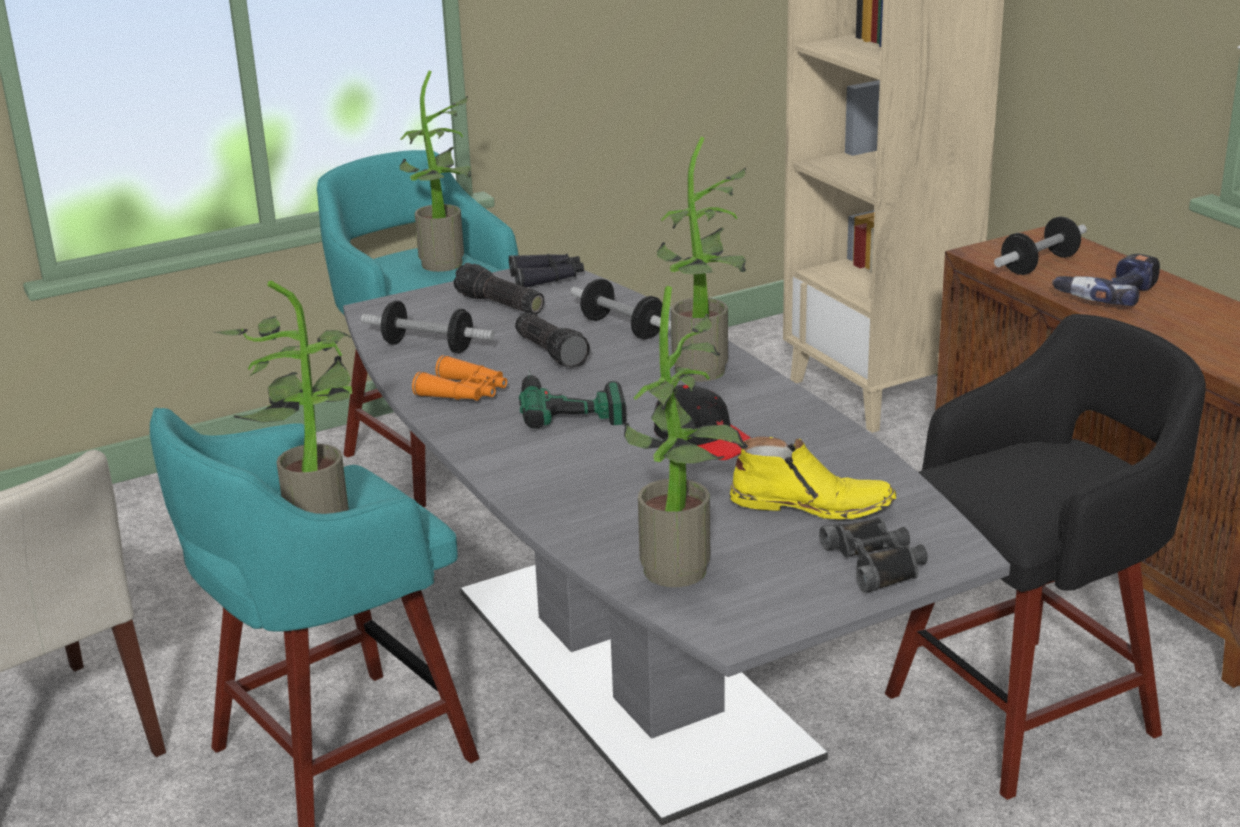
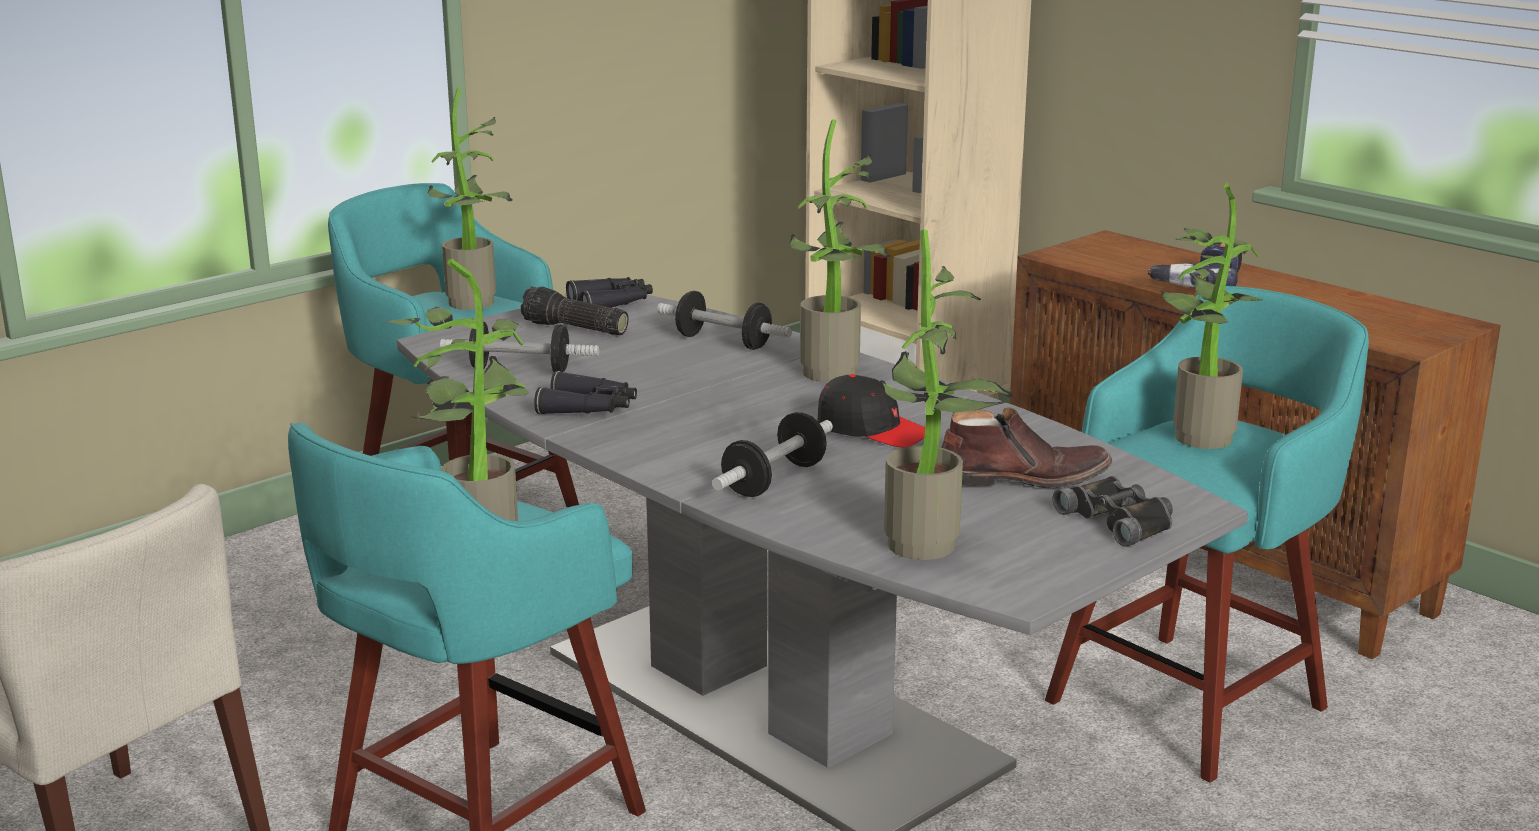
camera: 15 degrees left, 5 degrees down
orange binoculars [412,355,507,401] -> black binoculars [534,371,637,415]
flashlight [515,313,590,368] -> none
power drill [519,370,627,429] -> none
yellow boot [730,436,896,520] -> brown boot [941,407,1113,488]
black stool [885,314,1206,800] -> turquoise stool [1045,286,1369,783]
dumbbell [994,216,1087,275] -> dumbbell moved to [712,412,833,497]
none -> potted plant [1160,183,1262,449]

